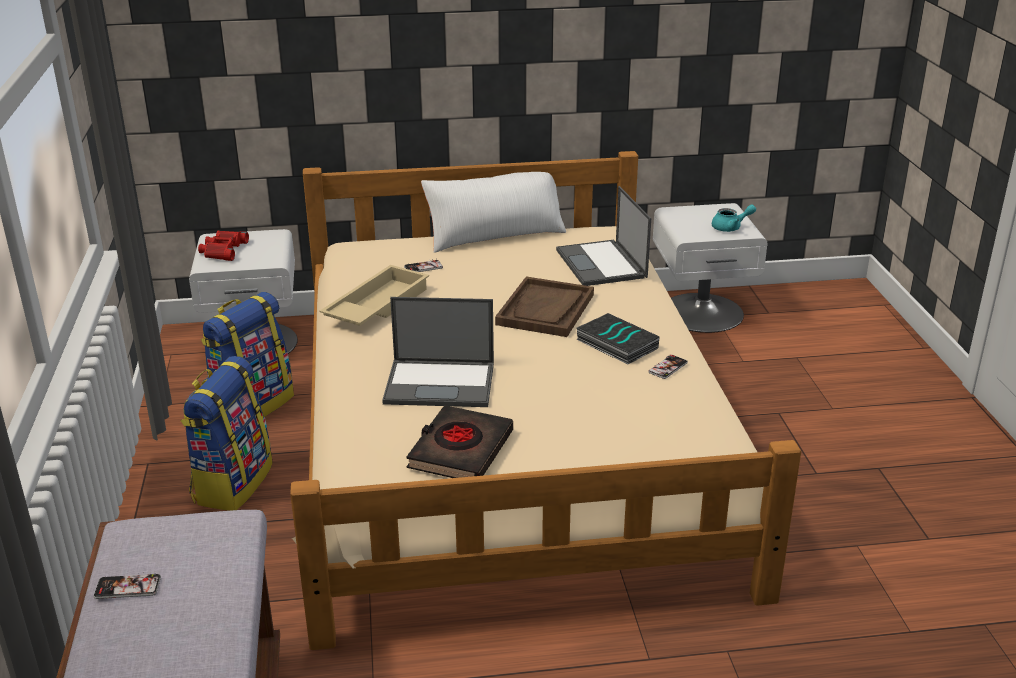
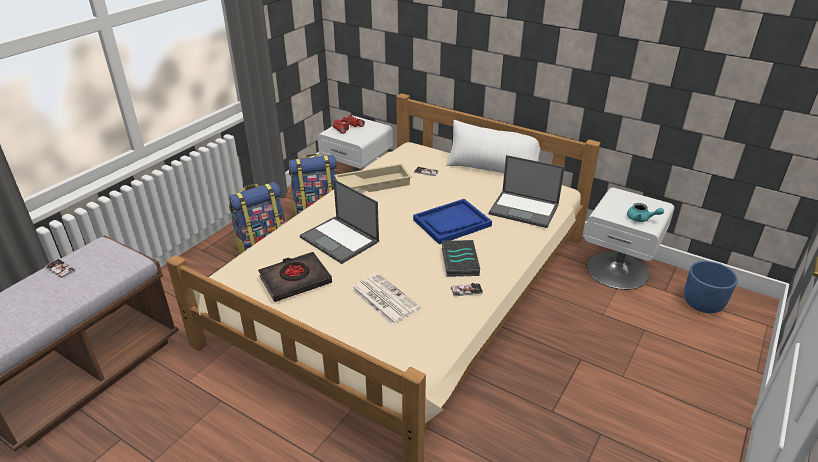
camera: 40 degrees right, 5 degrees up
brown tray [495,277,594,337] -> blue tray [413,199,492,244]
laptop [556,186,651,286] -> laptop turned 90 degrees counterclockwise [489,155,565,228]
none -> newspaper [351,273,421,325]
none -> blue planter [684,261,738,313]

